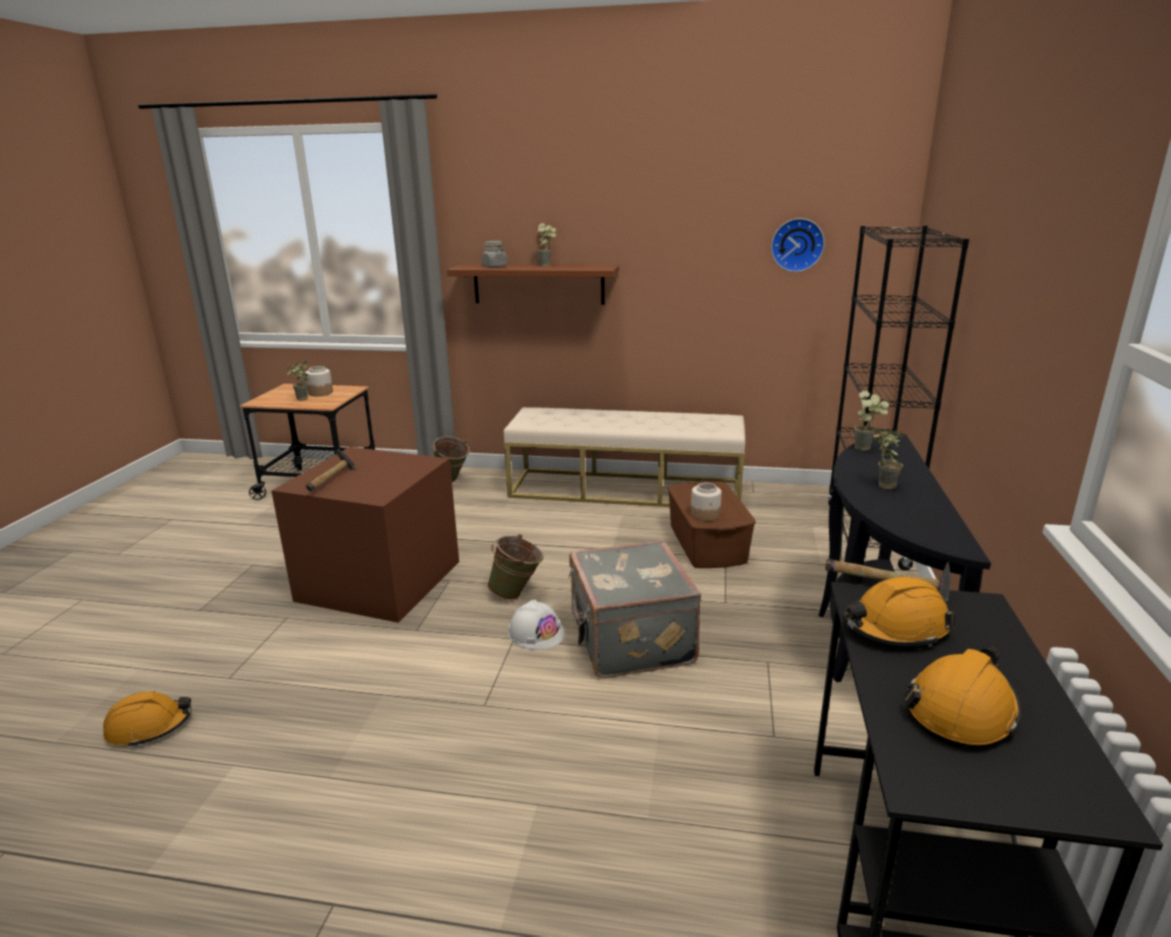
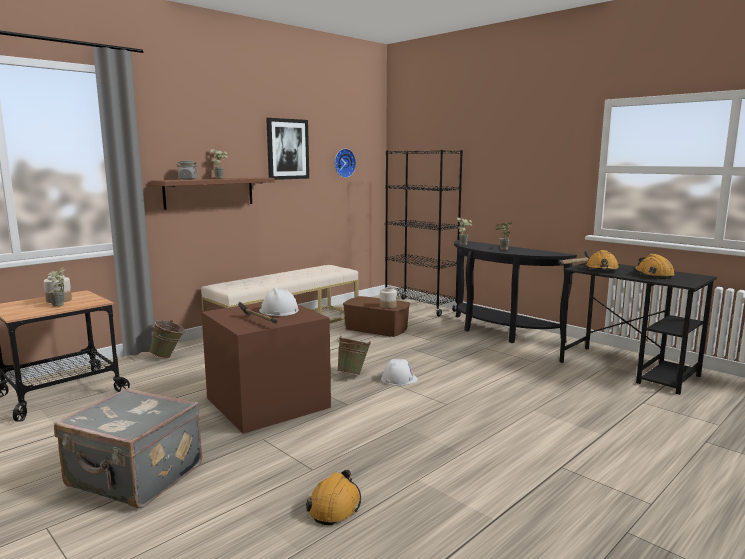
camera: 55 degrees left, 10 degrees down
grey suitcase [568,541,701,678] -> grey suitcase moved to [54,388,202,508]
none -> white hard hat [259,288,299,316]
none -> picture [266,118,309,180]

